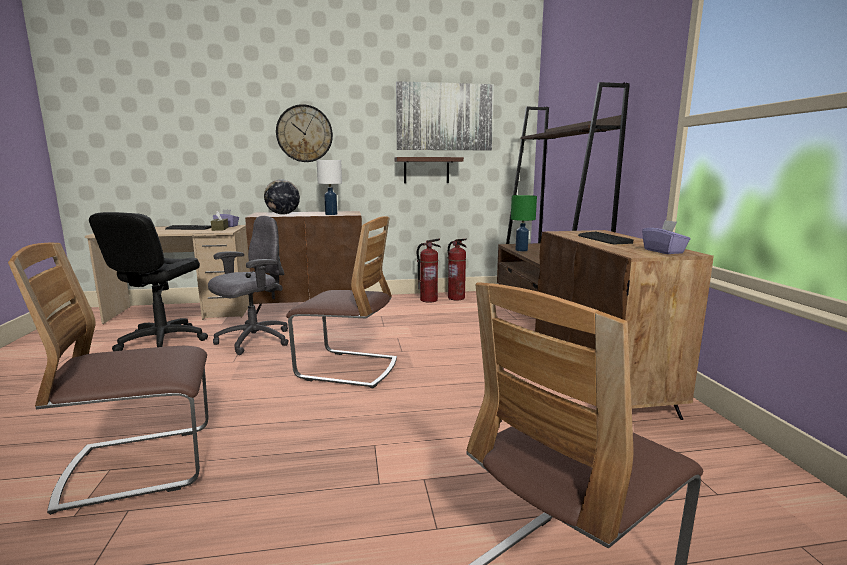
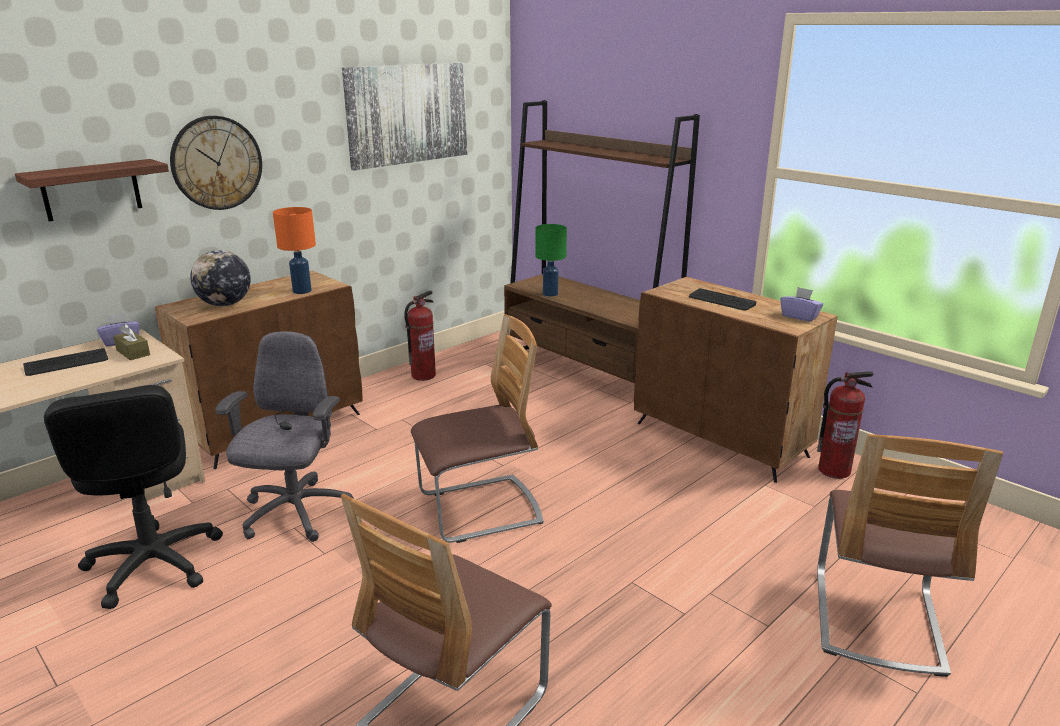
camera: 35 degrees left, 10 degrees up
white table lamp [317,160,342,215] -> orange table lamp [273,207,316,294]
shelf [394,157,464,183] -> shelf moved to [15,159,169,221]
fire extinguisher [448,239,467,300] -> fire extinguisher moved to [817,371,874,479]

